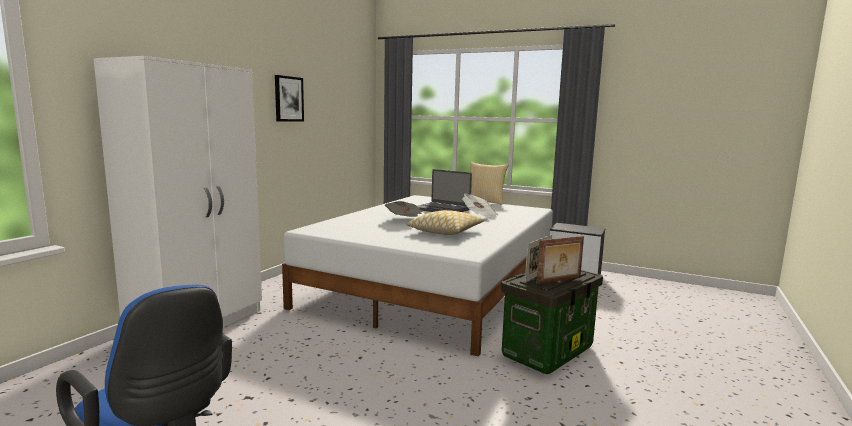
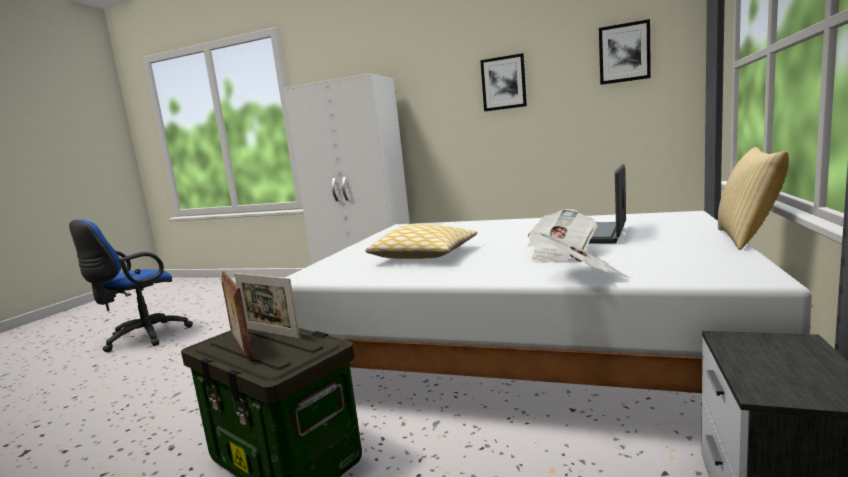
camera: 85 degrees right, 0 degrees up
newspaper [385,201,423,217] -> newspaper moved to [538,233,632,278]
none -> picture [599,19,651,85]

